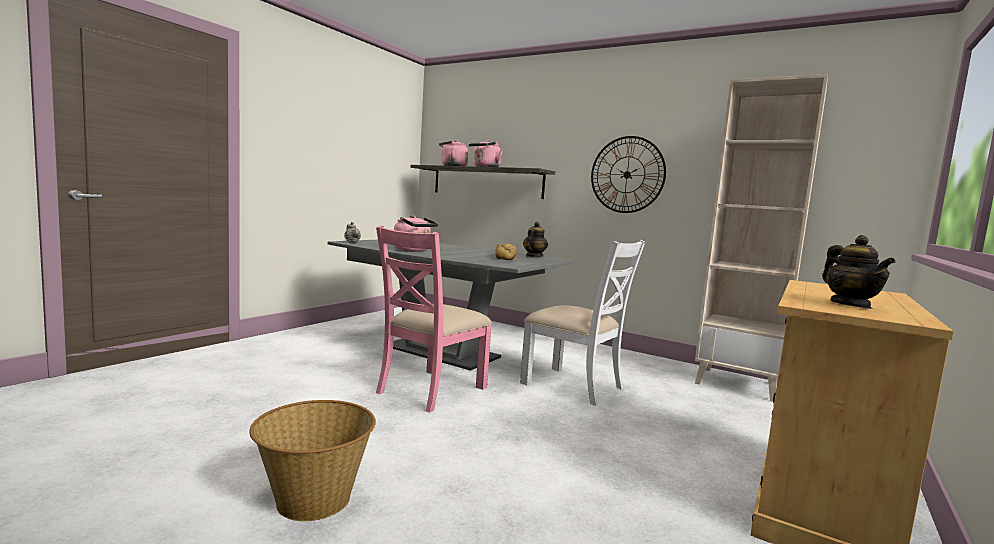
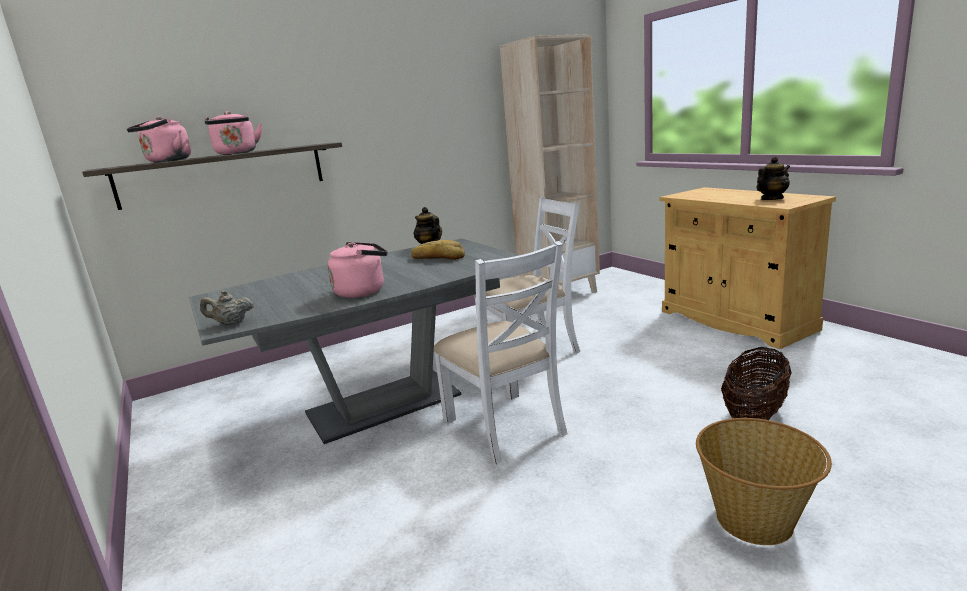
camera: 60 degrees left, 10 degrees up
pink chair [376,226,492,413] -> white chair [434,241,568,465]
wall clock [591,136,666,213] -> none
teapot [822,235,895,309] -> teapot turned 45 degrees counterclockwise [757,157,790,200]
none -> basket [721,347,792,420]

